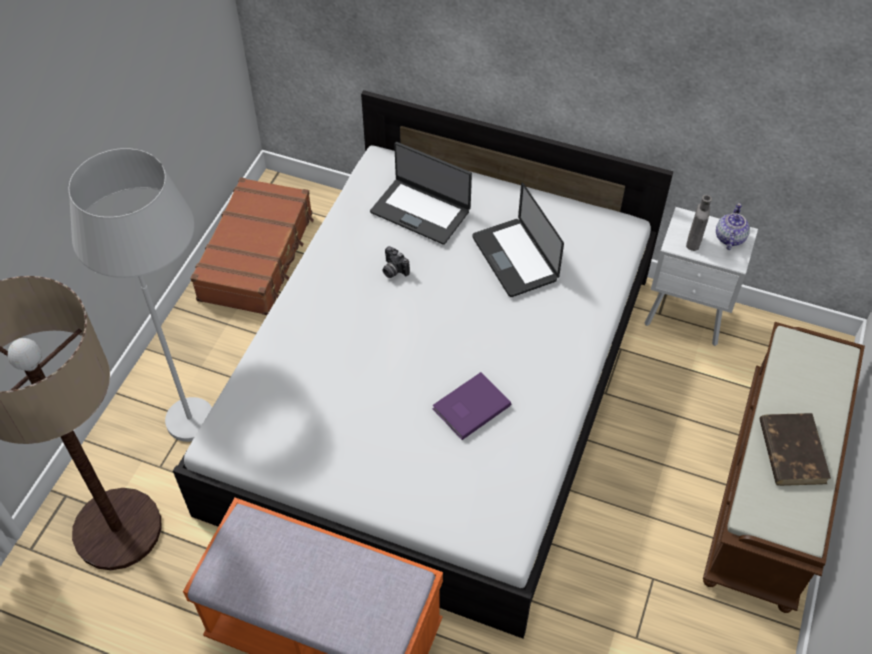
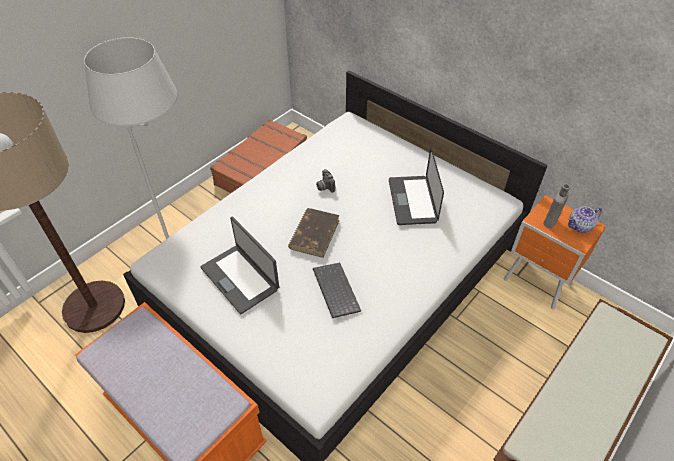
camera: 20 degrees right, 5 degrees down
laptop [370,142,472,245] -> laptop moved to [200,216,279,314]
purple book [432,372,511,440] -> keyboard [313,263,361,318]
white nightstand [645,207,758,346] -> orange nightstand [504,195,606,309]
teapot [716,203,750,250] -> teapot turned 150 degrees counterclockwise [568,206,602,233]
brown book [759,413,831,486] -> brown book moved to [288,208,340,258]

